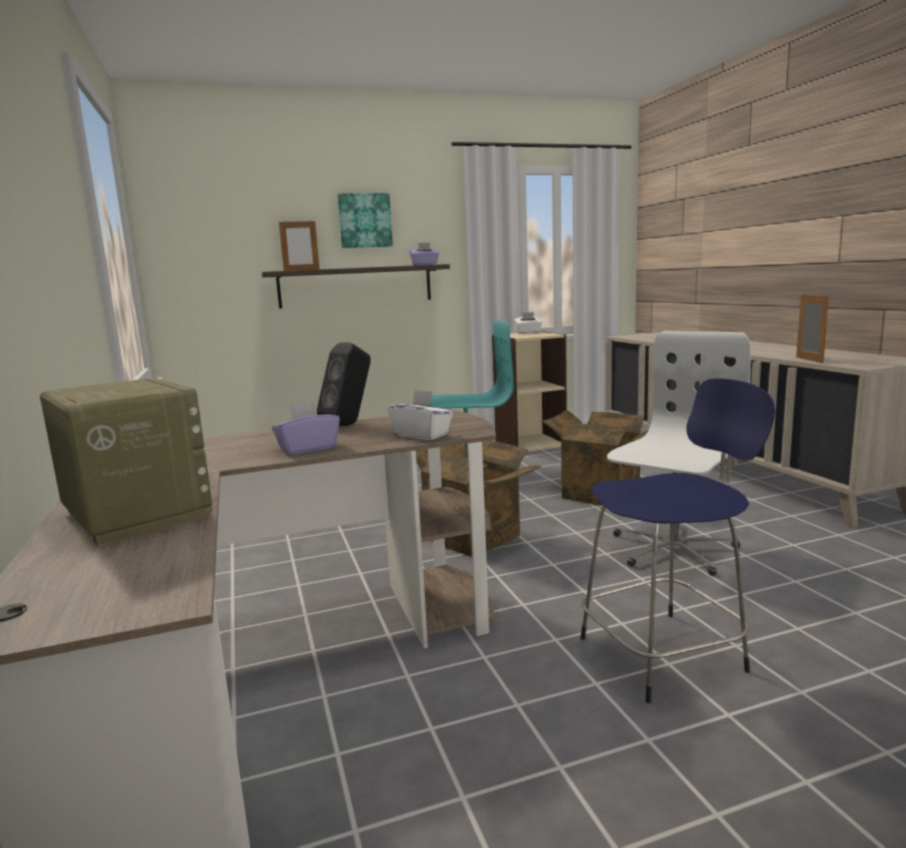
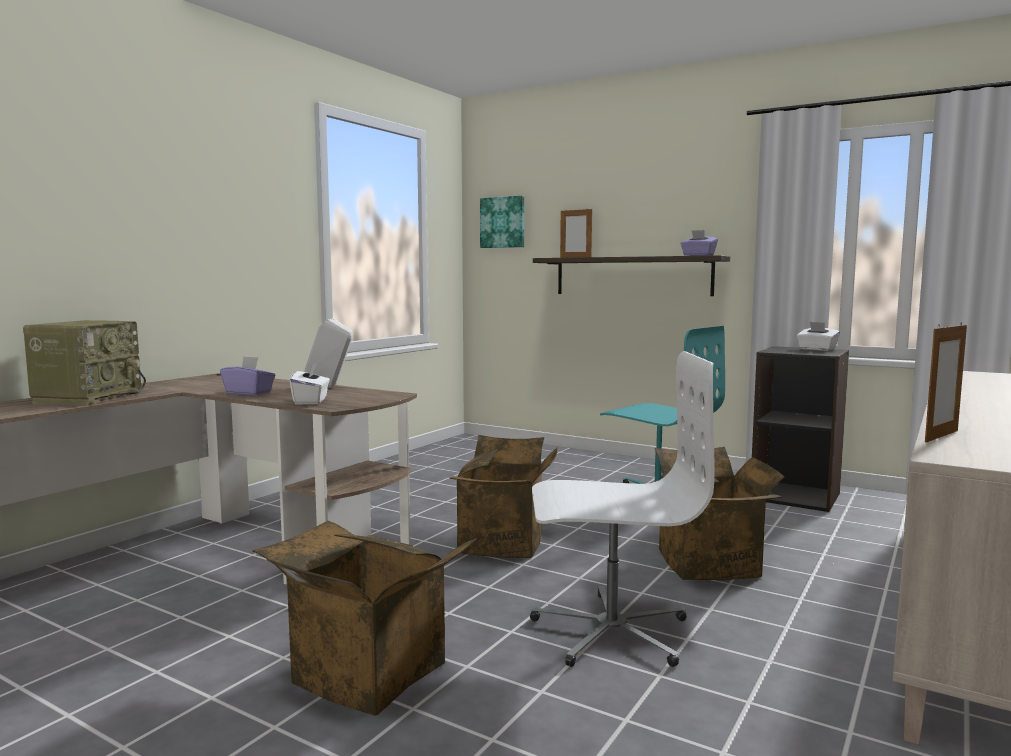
camera: 50 degrees right, 5 degrees down
black speaker [317,342,371,426] -> white speaker [304,318,353,388]
picture [337,193,393,248] -> picture moved to [480,196,524,248]
beige bookcase [492,331,567,452] -> black bookcase [752,346,849,512]
blue stool [581,378,775,703] -> cardboard box [253,521,477,716]

